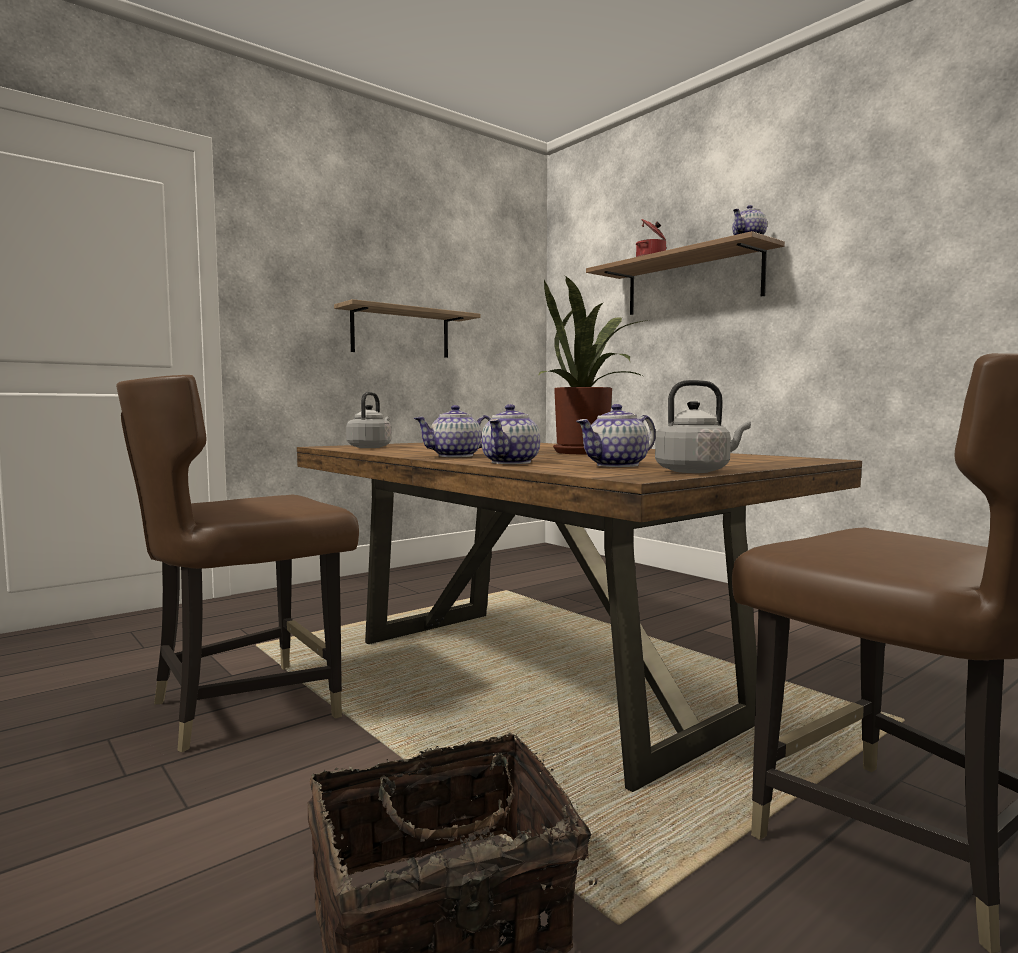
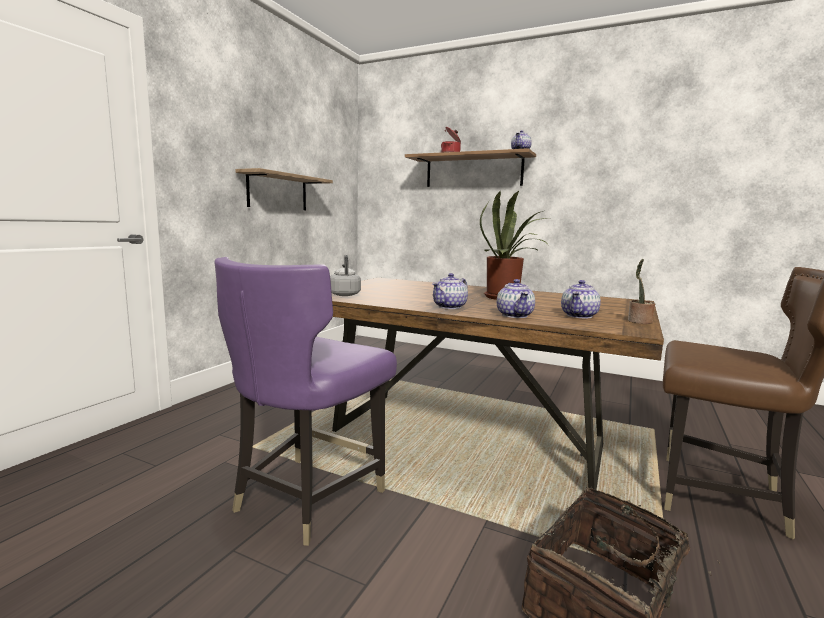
camera: 25 degrees left, 5 degrees up
brown chair [116,375,359,752] -> purple chair [214,257,397,546]
grey kettle [655,380,751,473] -> potted plant [628,259,655,324]

